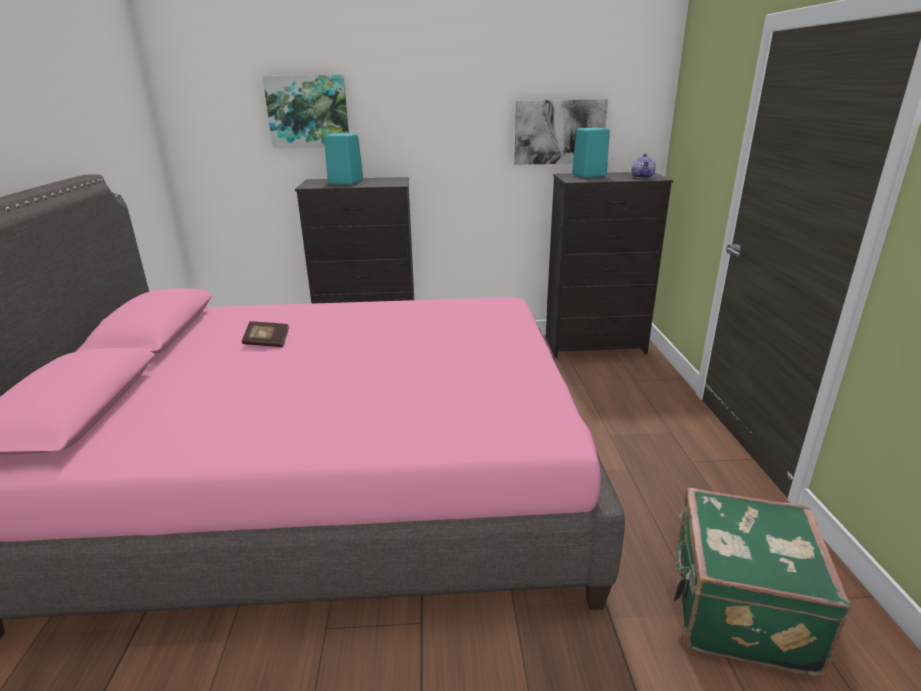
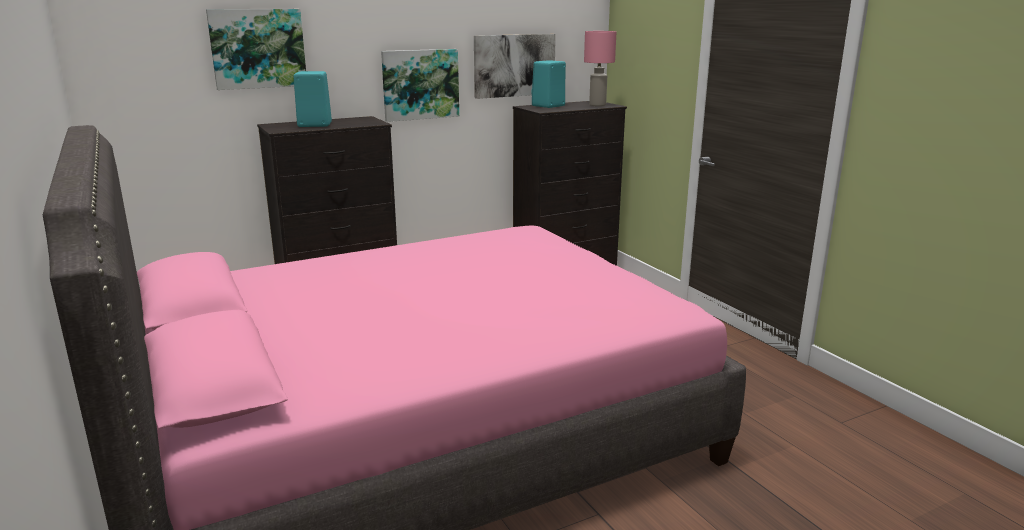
camera: 25 degrees left, 5 degrees down
book [242,321,289,347] -> none
teapot [631,154,656,178] -> pink table lamp [584,31,616,106]
green suitcase [673,488,851,676] -> none
none -> picture [381,49,459,122]

